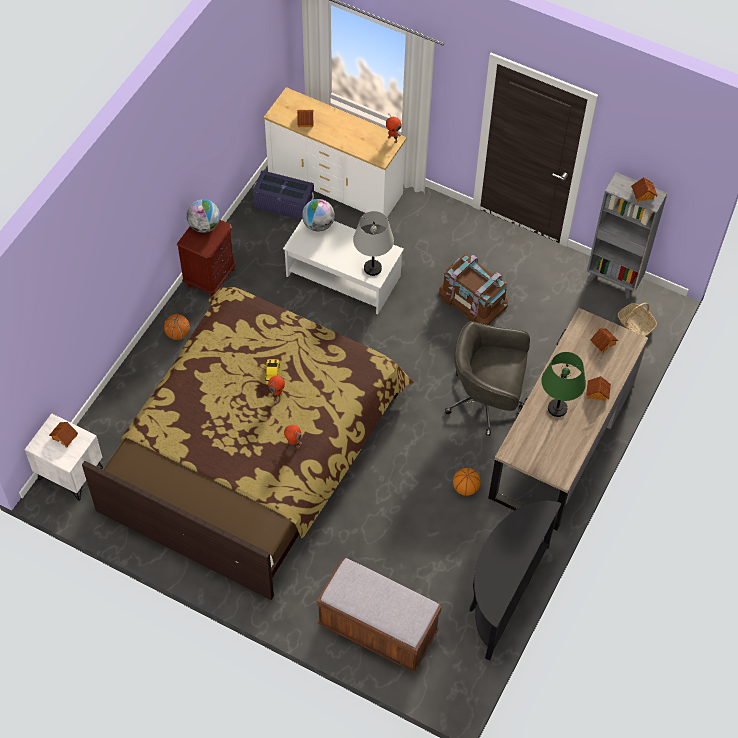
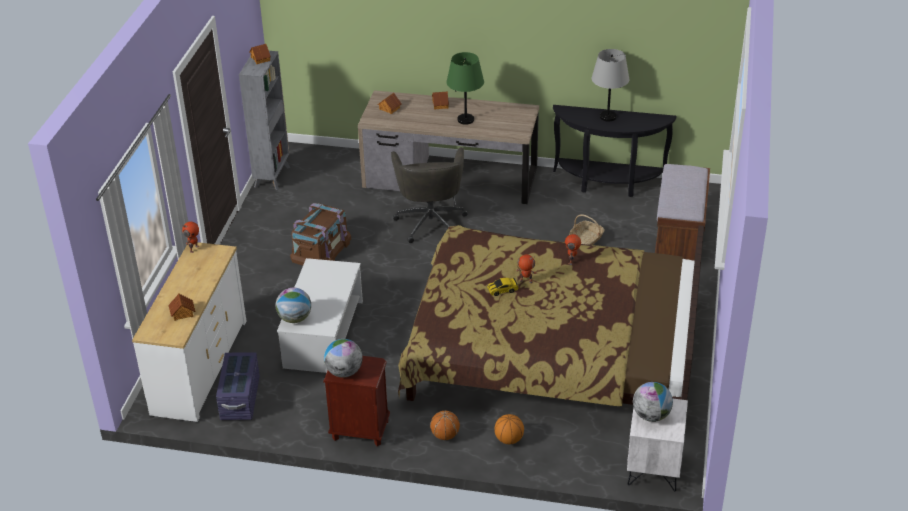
camera: 105 degrees left, 20 degrees down
toy house [49,422,78,448] -> globe [633,382,673,422]
grey table lamp [353,211,394,276] -> grey table lamp moved to [591,49,629,122]
basketball [453,468,481,496] -> basketball moved to [494,414,524,444]
basket [618,303,657,336] -> basket moved to [569,214,605,245]

